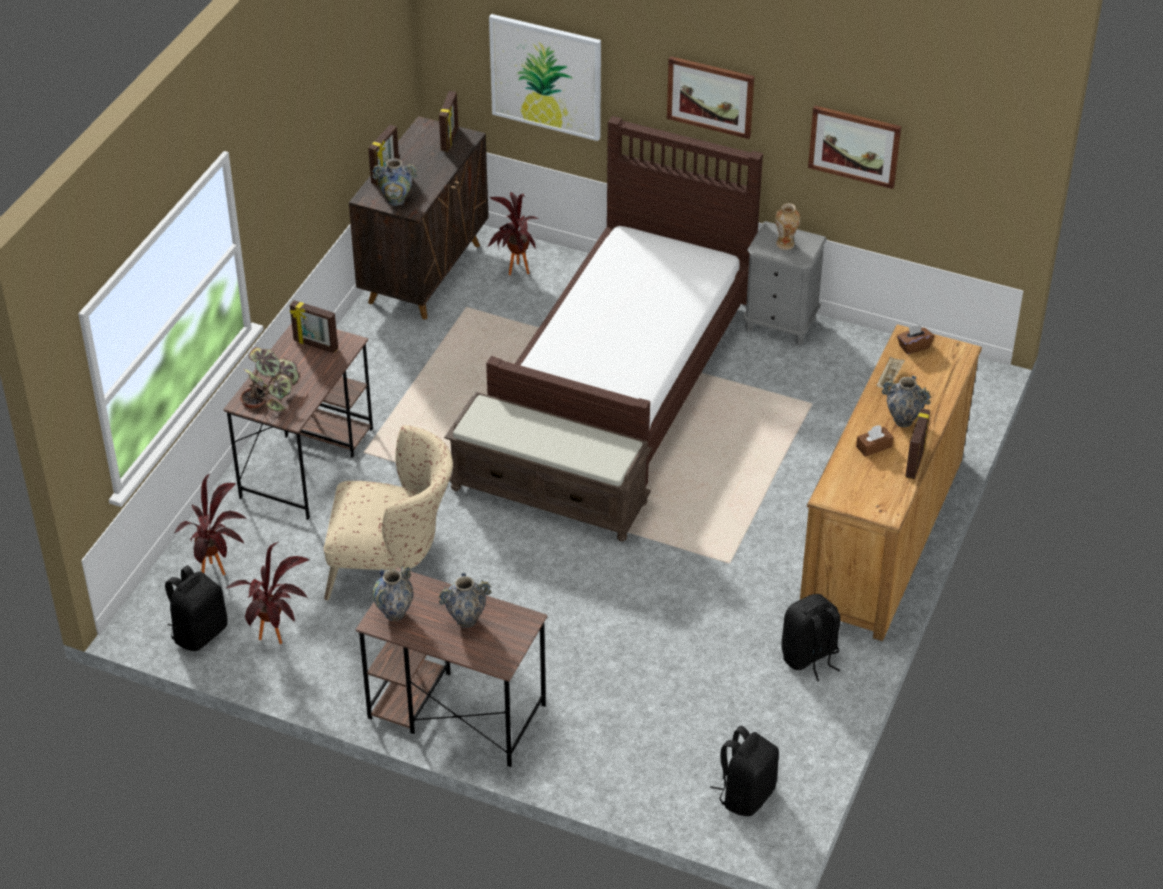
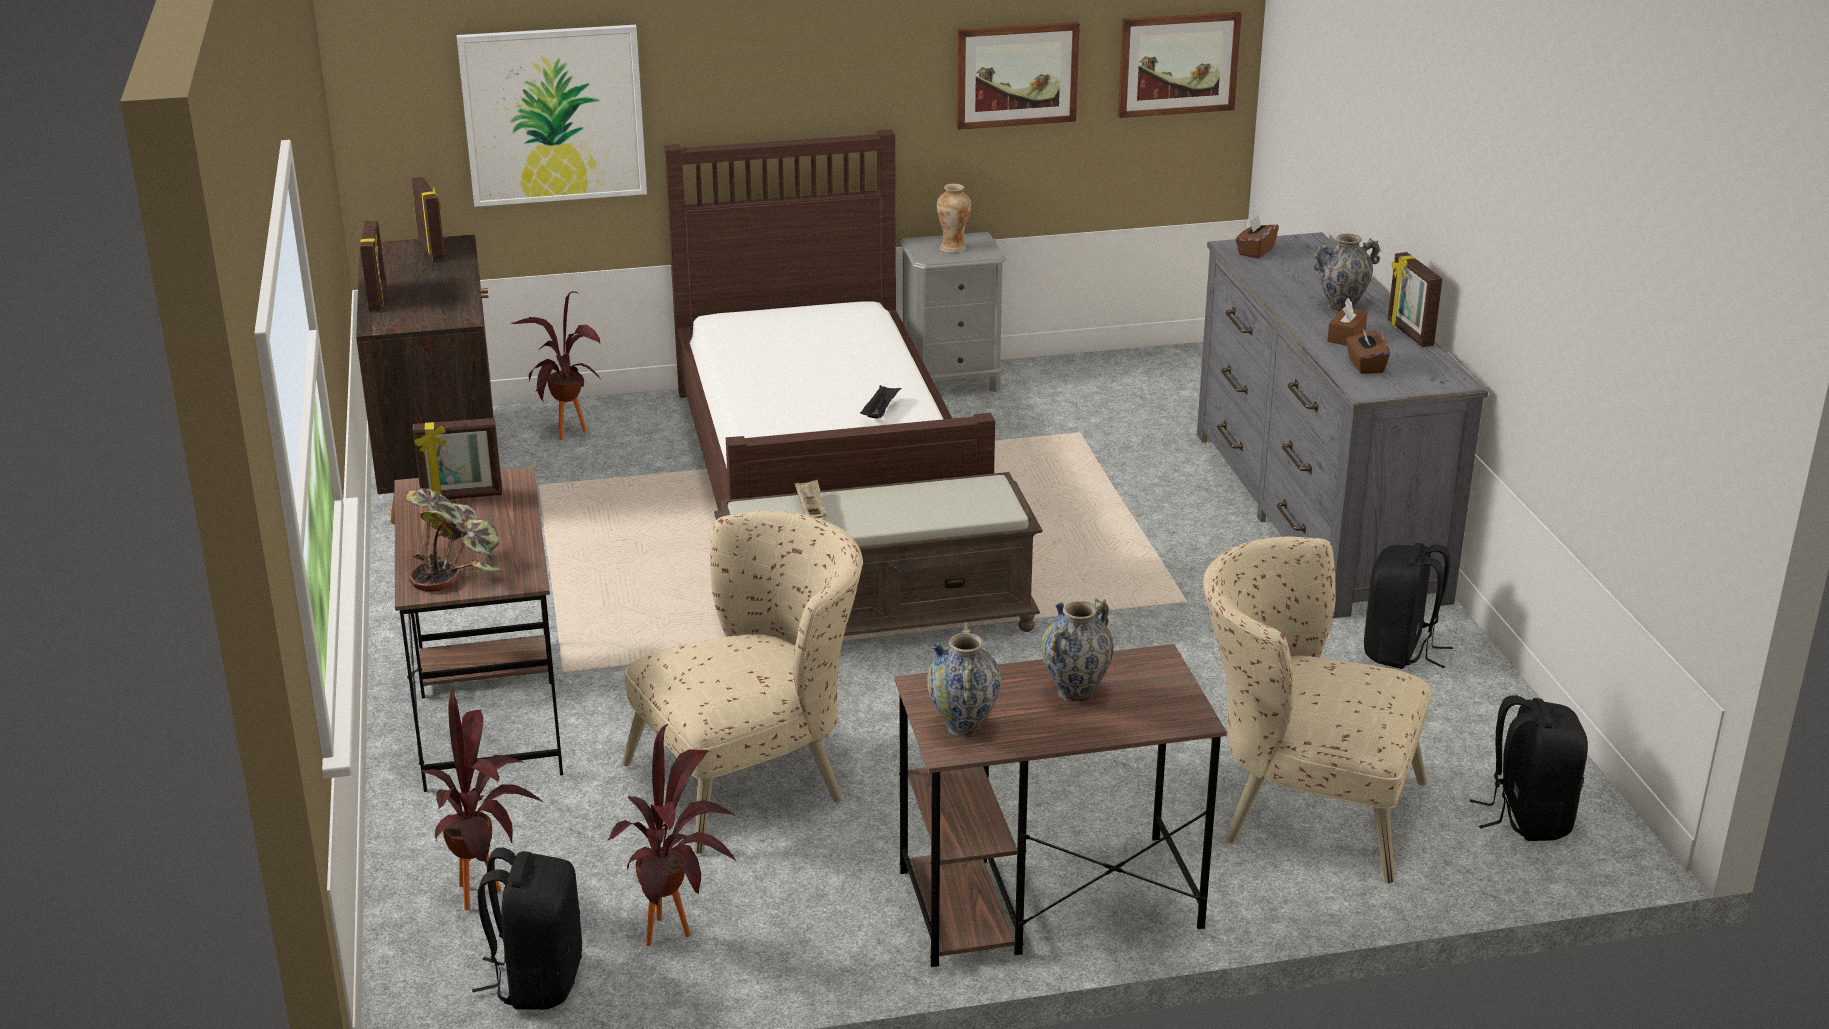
camera: 35 degrees left, 15 degrees down
vase [372,158,417,206] -> none
picture [667,56,754,139] -> picture moved to [1118,12,1242,118]
brown dresser [800,324,982,641] -> grey dresser [1197,232,1488,618]
beige tray [877,357,905,389] -> beige tray moved to [794,480,827,518]
none -> black tray [860,385,902,419]
none -> beige armchair [1203,537,1431,883]
none -> brown tissue box [1346,327,1390,374]

